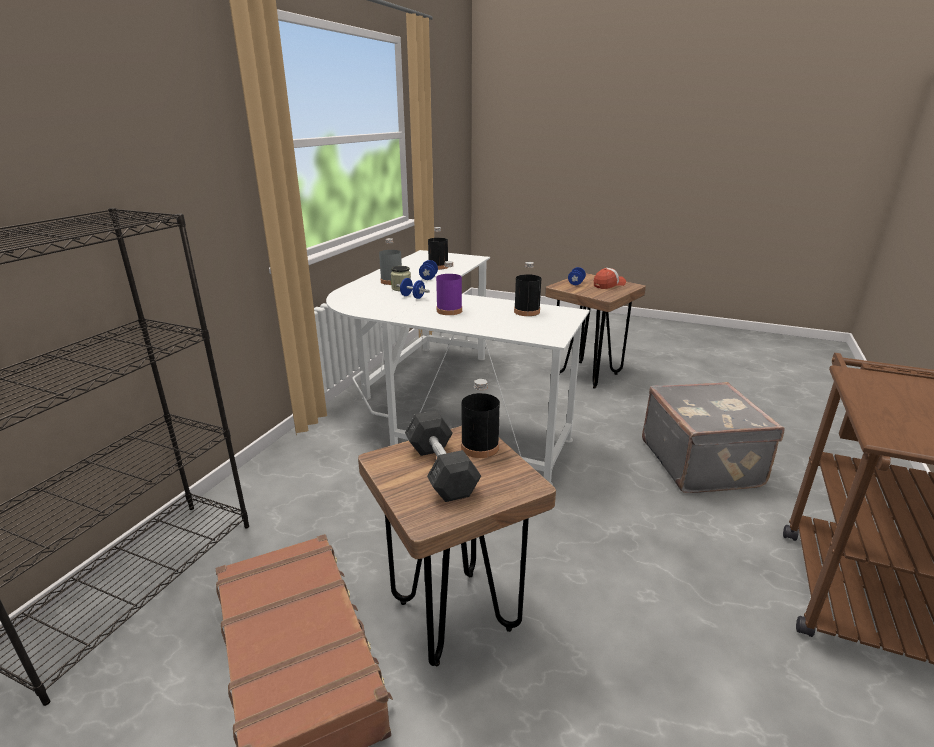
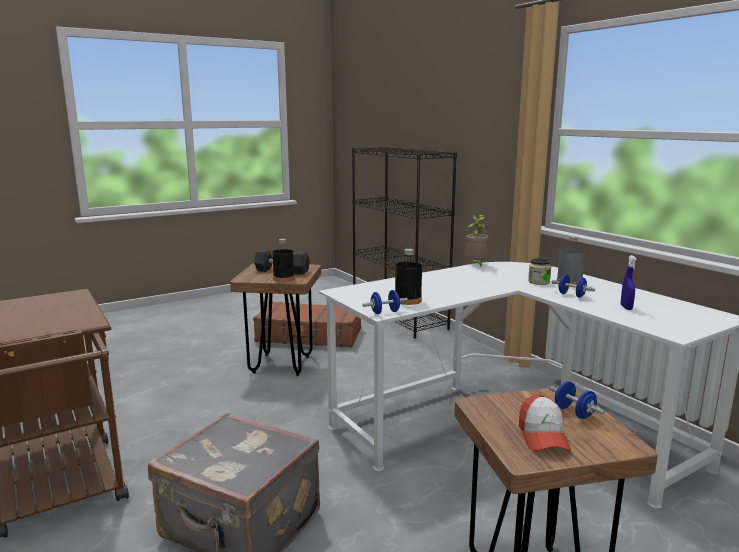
camera: 125 degrees right, 10 degrees down
blue dumbbell [396,278,430,299] -> blue dumbbell moved to [362,290,408,314]
black bottle [428,227,448,270] -> blue spray bottle [621,255,637,310]
purple bottle [436,261,462,315] -> none
none -> potted plant [466,214,489,266]

